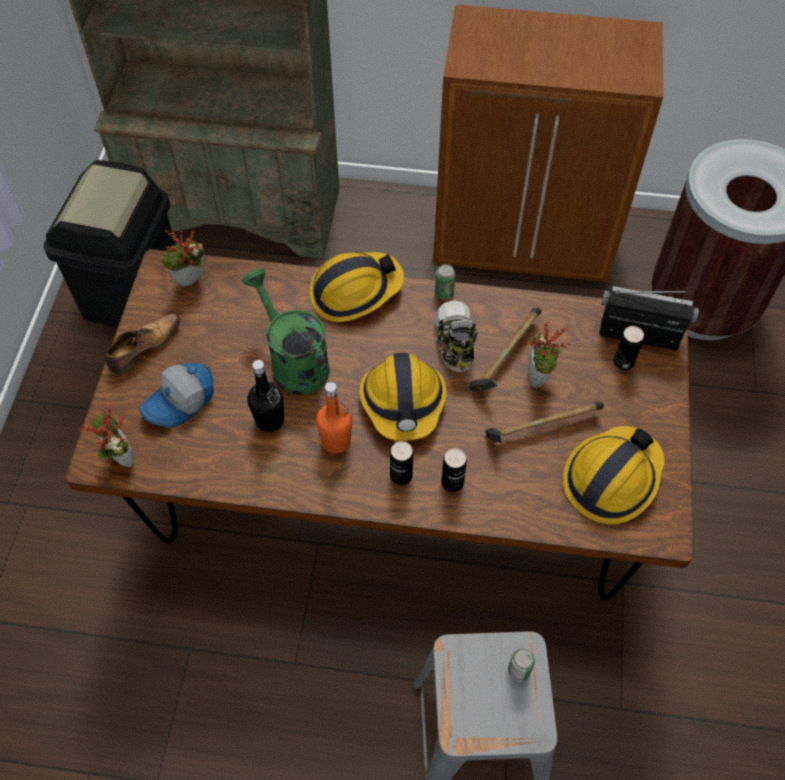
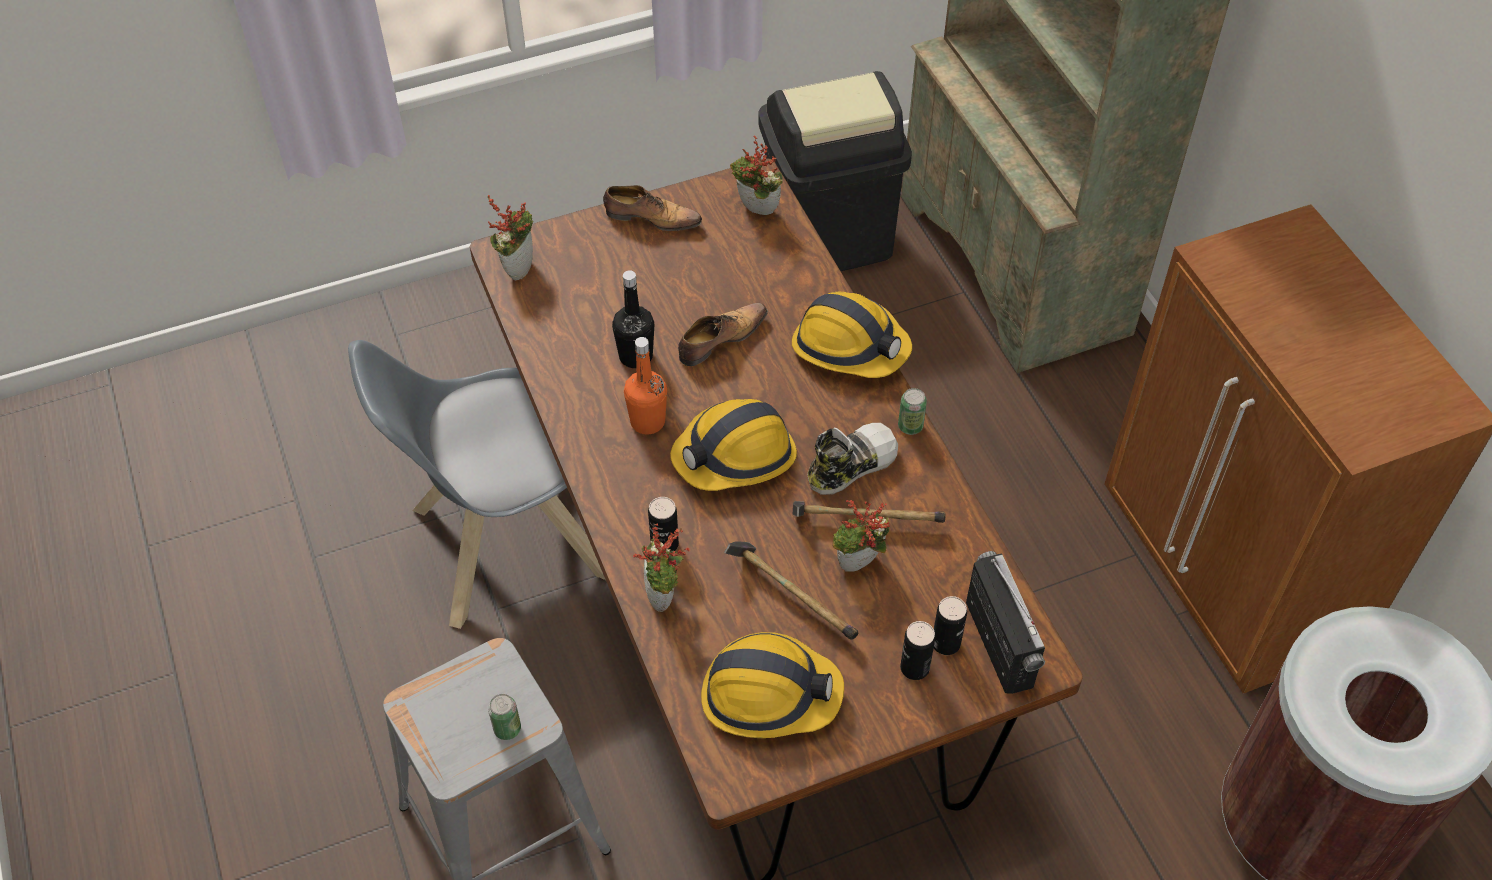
camera: 60 degrees right, 5 degrees down
cap [139,363,214,428] -> none
green watering can [242,268,330,395] -> shoe [678,303,768,366]
can [390,441,413,485] -> can moved to [900,621,935,680]
none -> grey chair [348,340,605,629]
none -> potted plant [633,523,690,612]

